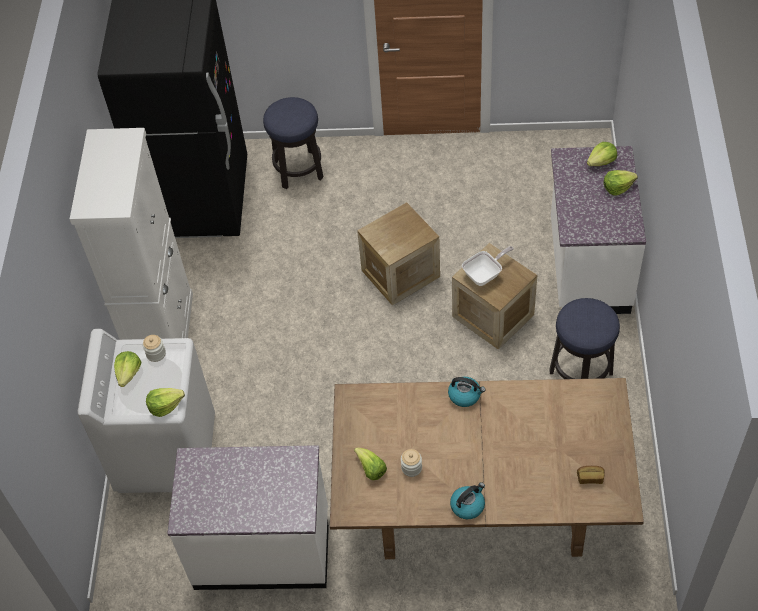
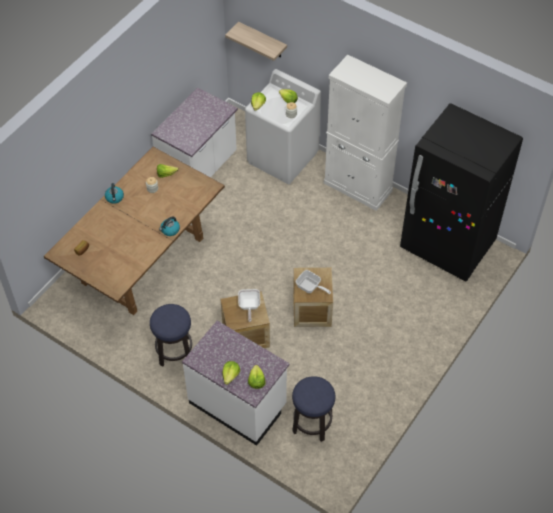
camera: 120 degrees right, 0 degrees up
stool [263,97,324,189] -> stool moved to [292,376,335,442]
none -> shelf [225,22,287,61]
none -> frying pan [296,270,331,294]

